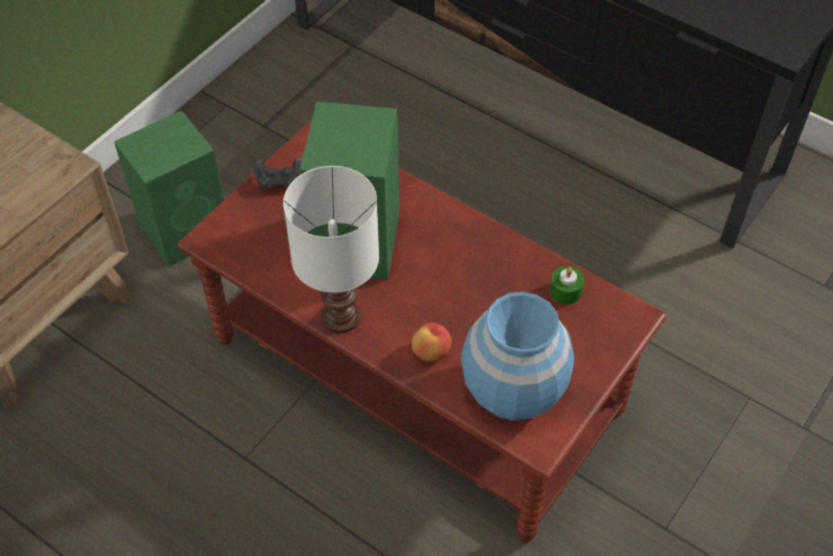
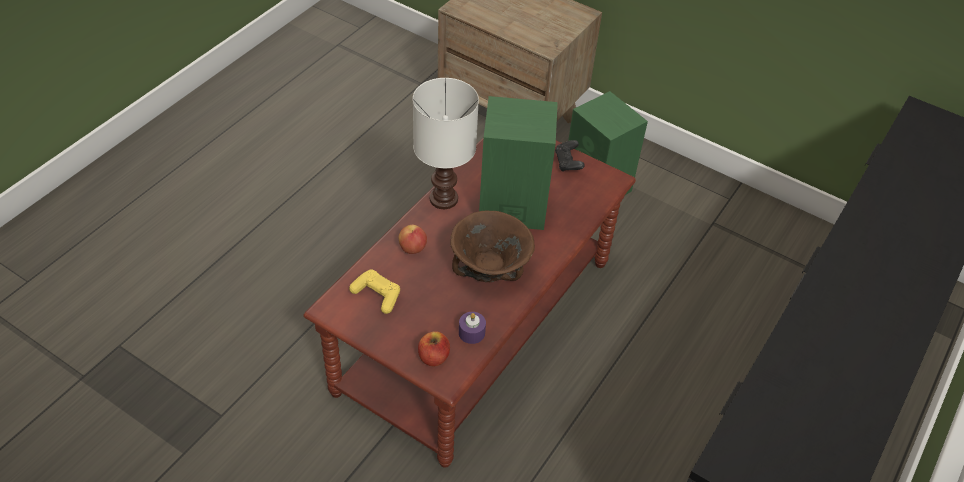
camera: 85 degrees right, 5 degrees down
blue vase [461,292,574,421] -> yellow game controller [349,270,400,314]
green candle [550,266,584,305] -> purple candle [459,312,486,344]
none -> apple [418,331,450,367]
none -> brown bowl [450,210,535,282]

